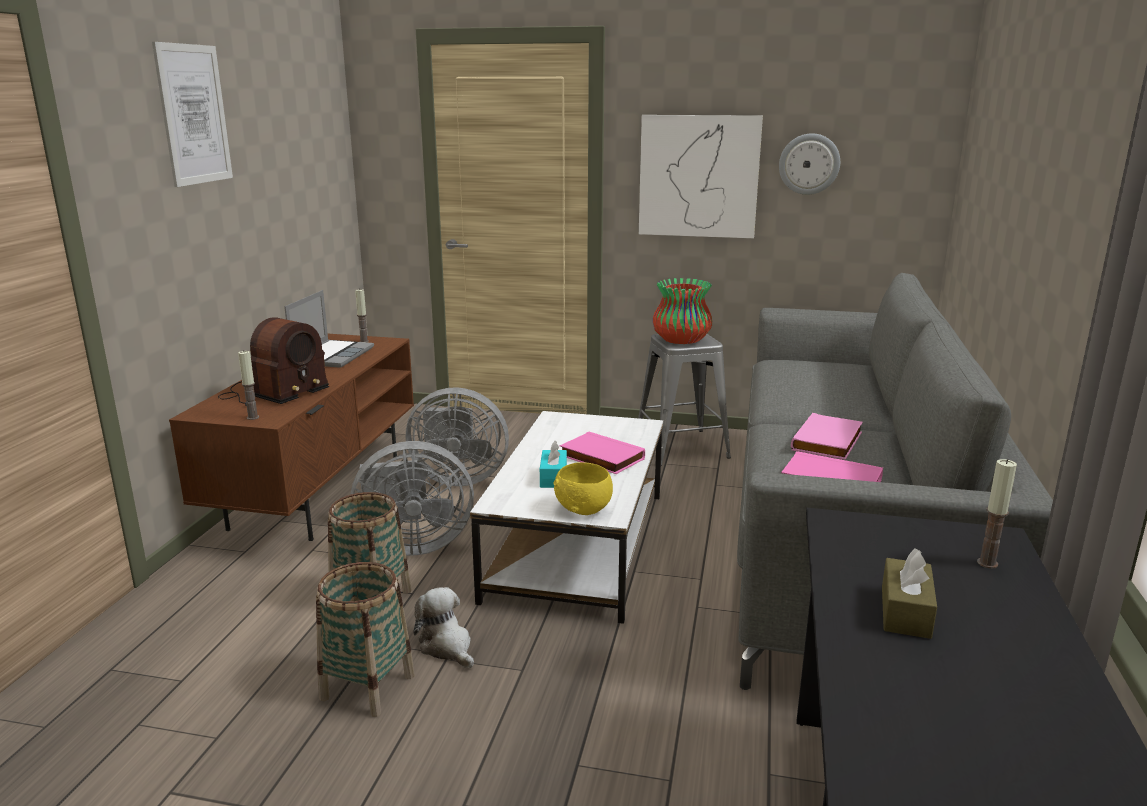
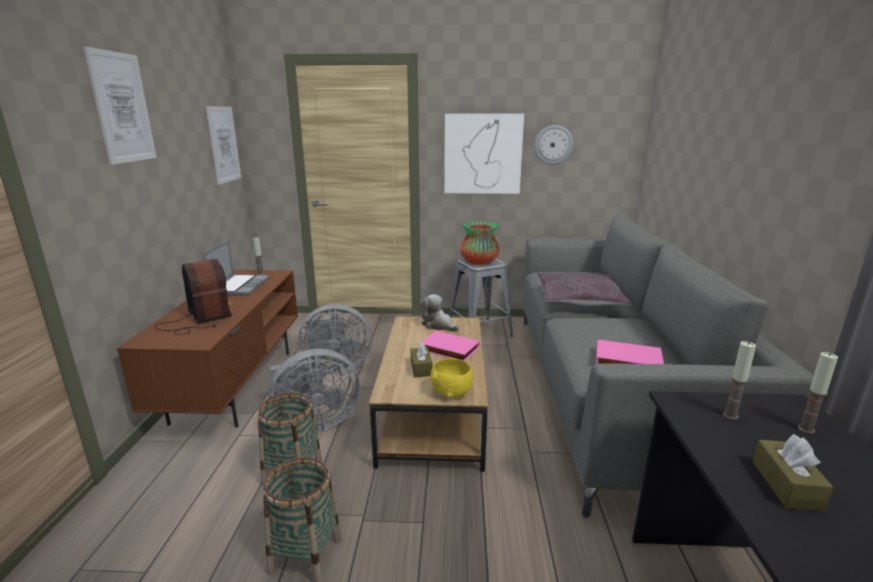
camera: 10 degrees left, 0 degrees up
radio [218,317,329,406] -> radio turned 60 degrees counterclockwise [155,259,232,335]
candle [238,350,259,420] -> candle moved to [723,341,756,420]
plush toy [413,587,474,668] -> plush toy moved to [421,294,459,332]
white coffee table [470,411,663,624] -> brown coffee table [369,316,488,472]
turquoise tissue box [540,441,567,488] -> brown tissue box [411,342,432,377]
pink book [791,413,863,460] -> none
none -> picture [206,106,241,185]
none -> grey pillow [537,272,632,306]

